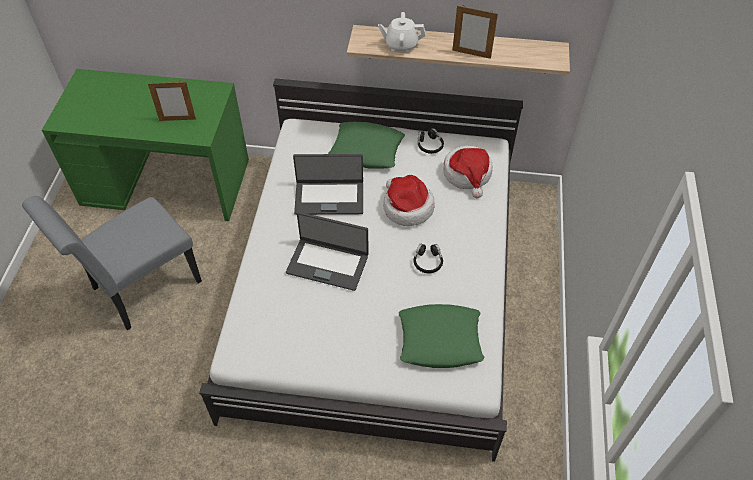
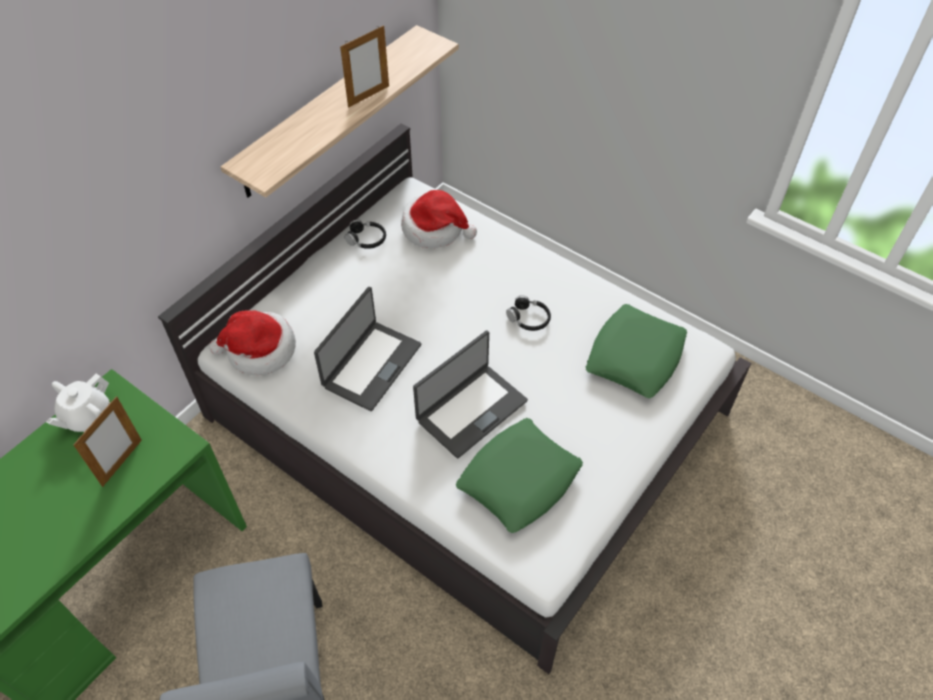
camera: 60 degrees left, 0 degrees up
green pillow [328,122,405,169] -> green pillow moved to [456,418,583,533]
white teapot [378,12,426,52] -> white teapot moved to [46,373,110,432]
hat [383,175,435,226] -> hat moved to [209,310,296,375]

